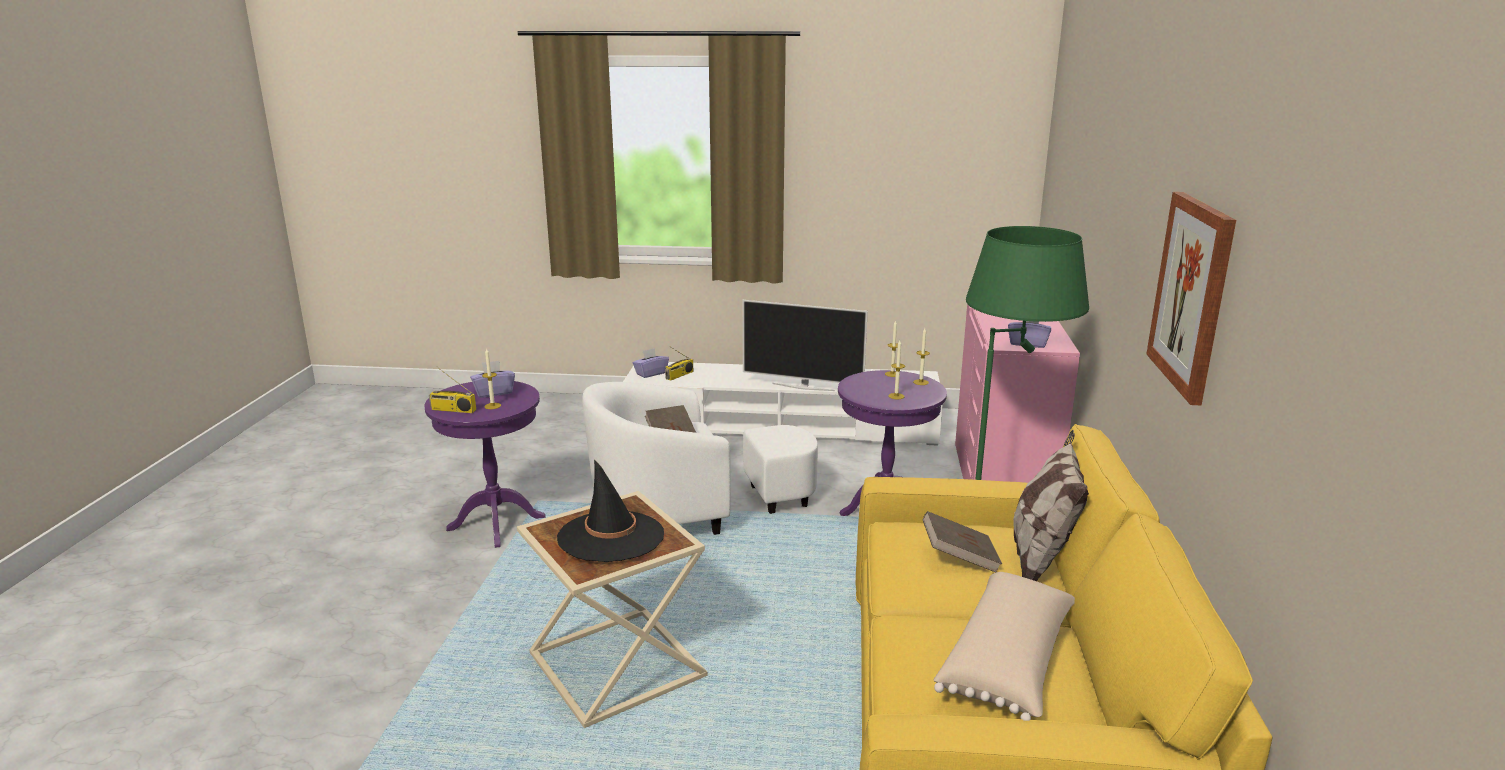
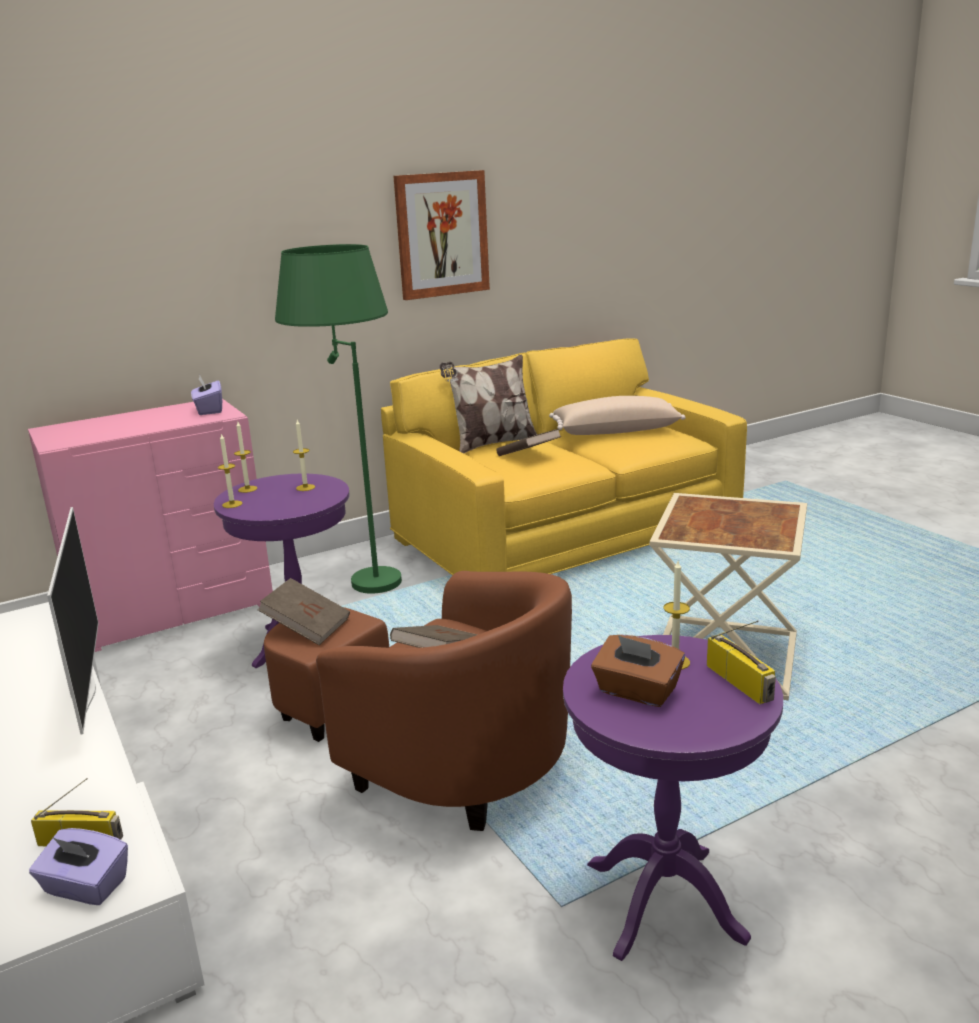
camera: 125 degrees left, 0 degrees up
purple tissue box [470,360,515,398] -> brown tissue box [591,634,685,707]
black hat [557,459,664,562] -> none
white armchair [582,382,818,535] -> brown armchair [264,571,572,831]
none -> brown book [258,578,350,645]

